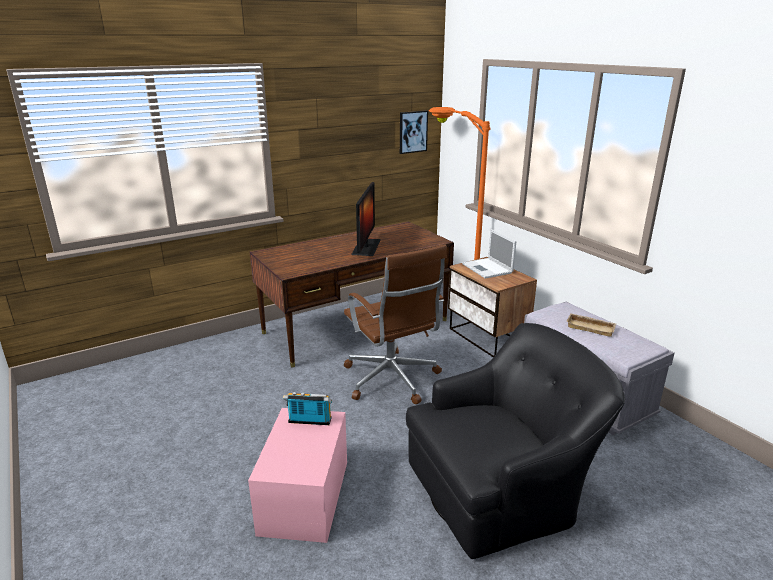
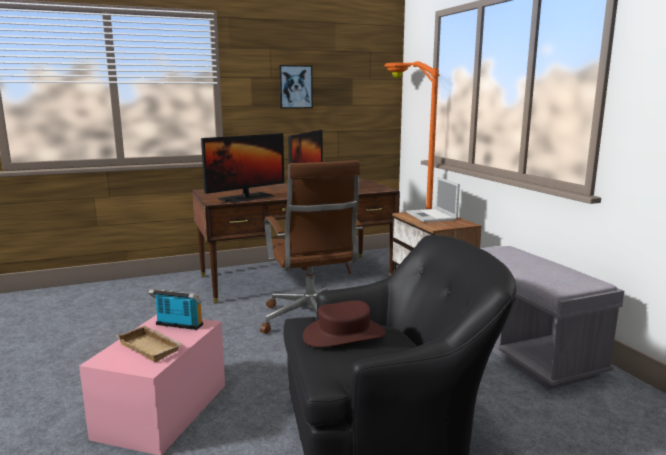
camera: 10 degrees right, 10 degrees down
picture [400,110,428,154] -> picture moved to [279,65,313,109]
beige tray [566,313,616,337] -> beige tray moved to [116,326,183,362]
none -> monitor [201,133,284,203]
none -> brown hat [303,300,386,347]

